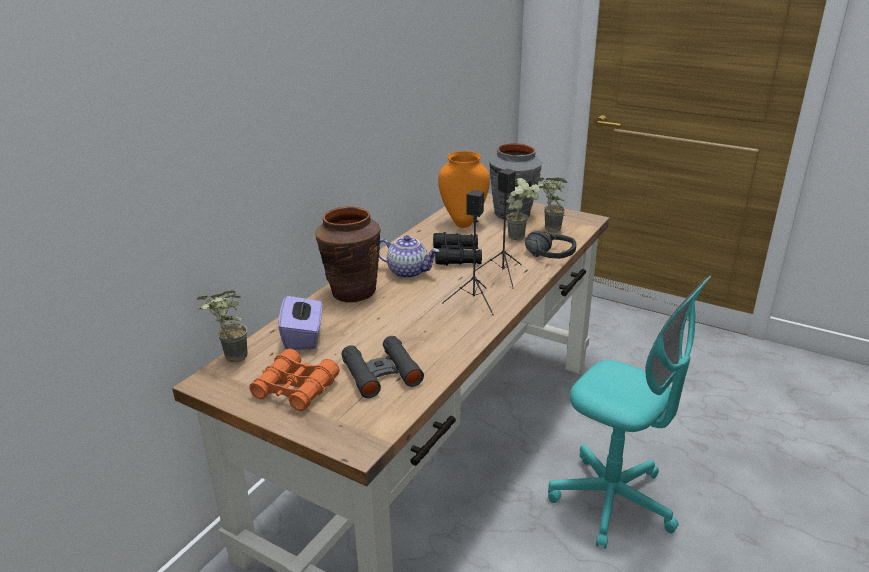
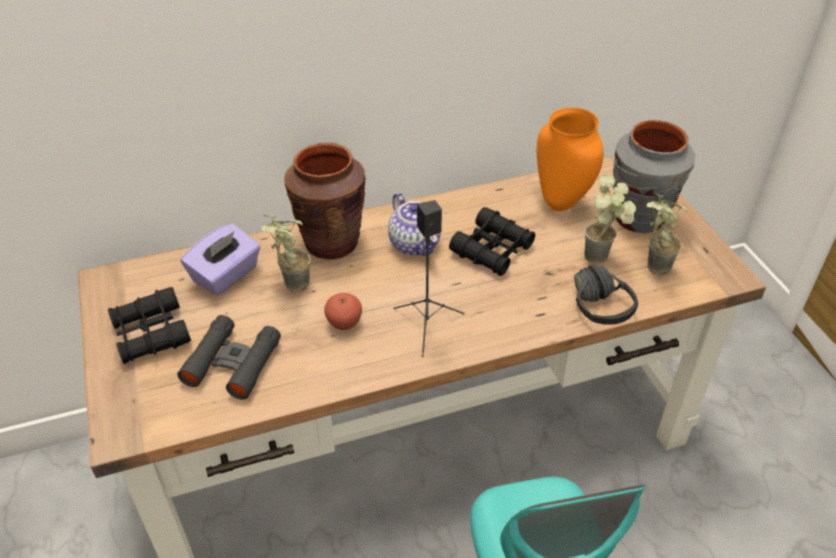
camera: 40 degrees right, 15 degrees up
potted plant [197,290,247,363] -> potted plant moved to [262,215,311,293]
orange binoculars [249,349,340,411] -> black binoculars [108,287,191,364]
black speaker [475,169,522,288] -> none
none -> apple [324,293,362,330]

